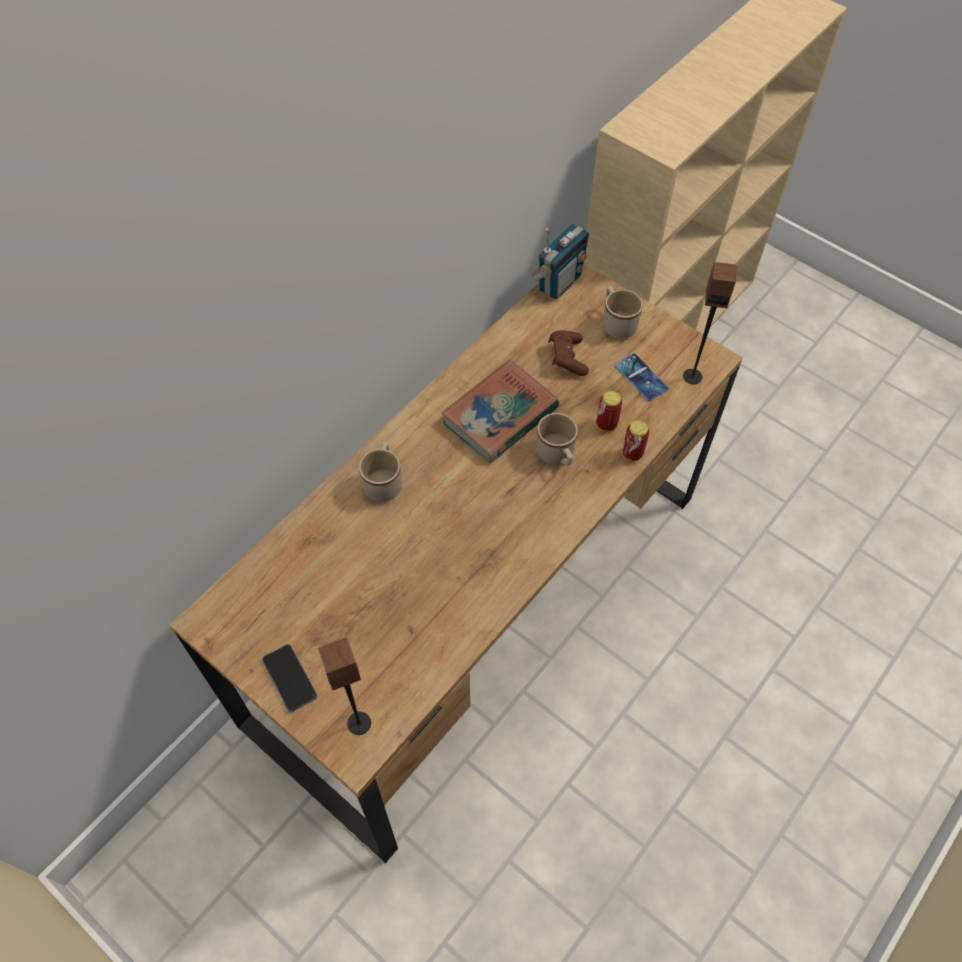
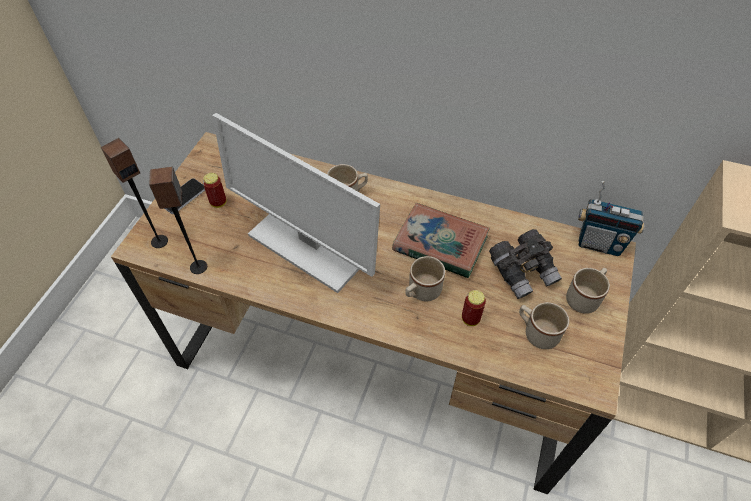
camera: 70 degrees right, 5 degrees down
brown game controller [548,331,589,376] -> grey binoculars [489,229,562,299]
phone [615,354,669,401] -> beige mug [519,302,569,349]
can [622,420,649,462] -> can moved to [203,173,226,208]
speaker [683,262,737,384] -> speaker moved to [149,167,207,274]
none -> monitor [212,113,380,293]

